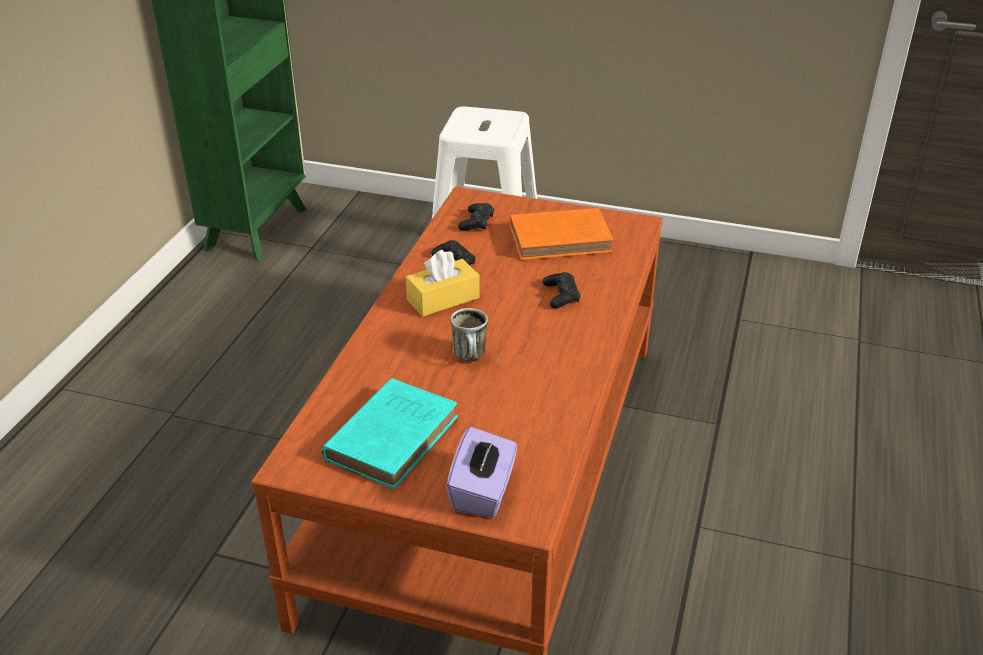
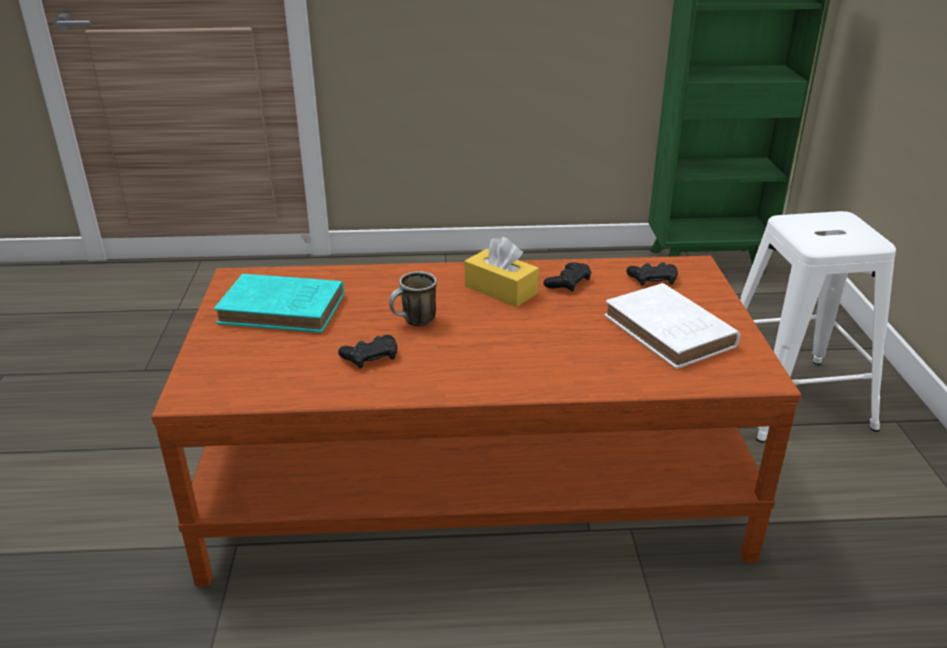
camera: 70 degrees right, 5 degrees down
purple tissue box [446,427,517,518] -> none
orange book [510,208,613,260] -> white book [604,283,740,369]
black game controller [543,272,581,308] -> black game controller moved to [338,335,397,369]

